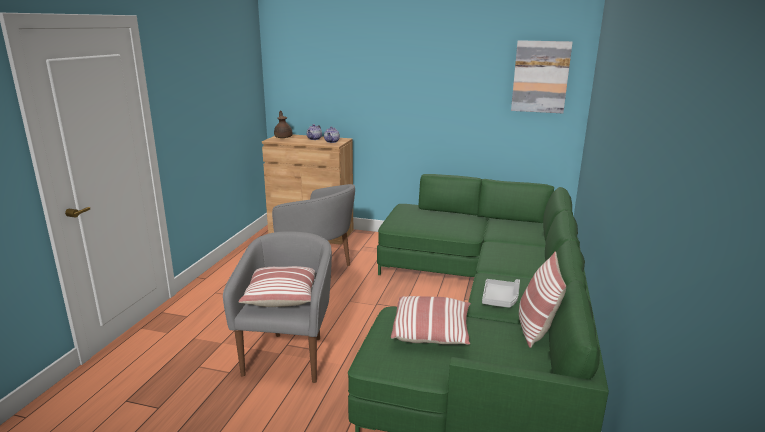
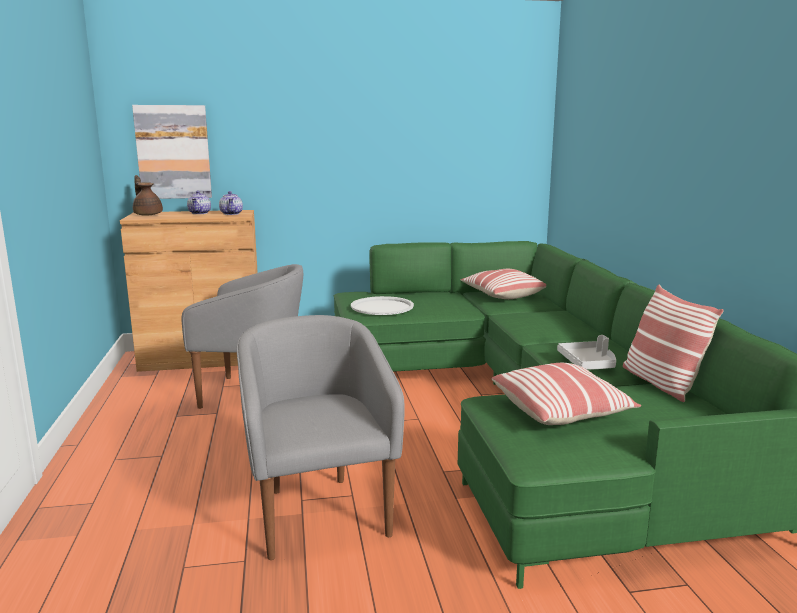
camera: 25 degrees left, 5 degrees down
pillow [238,266,315,307] -> pillow moved to [461,269,546,299]
picture [511,40,573,113] -> picture moved to [132,105,212,199]
none -> white tray [351,296,414,315]

